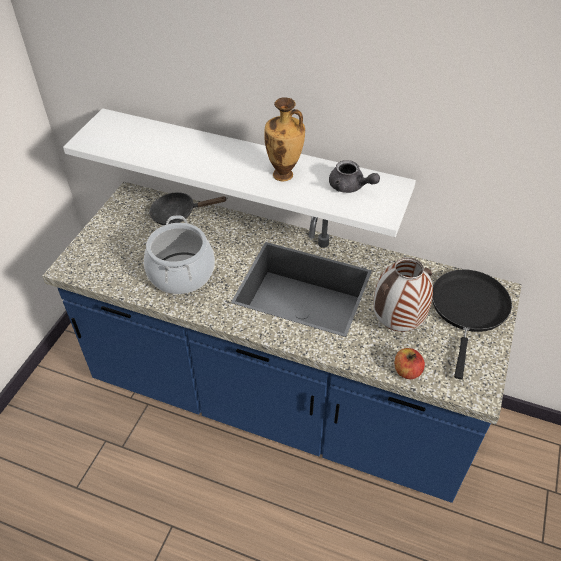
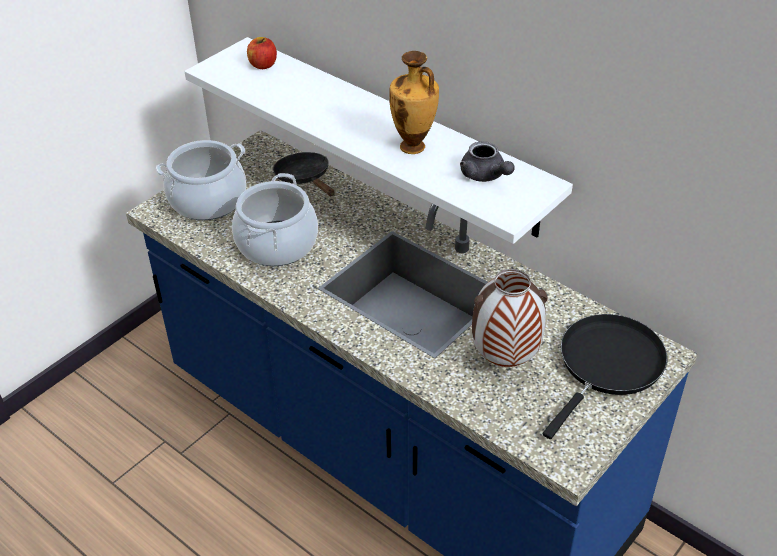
camera: 20 degrees right, 5 degrees down
black frying pan [149,192,226,225] -> black frying pan turned 45 degrees clockwise [273,152,335,196]
apple [395,348,425,379] -> apple moved to [247,37,277,69]
none -> cooking pot [156,140,246,220]

